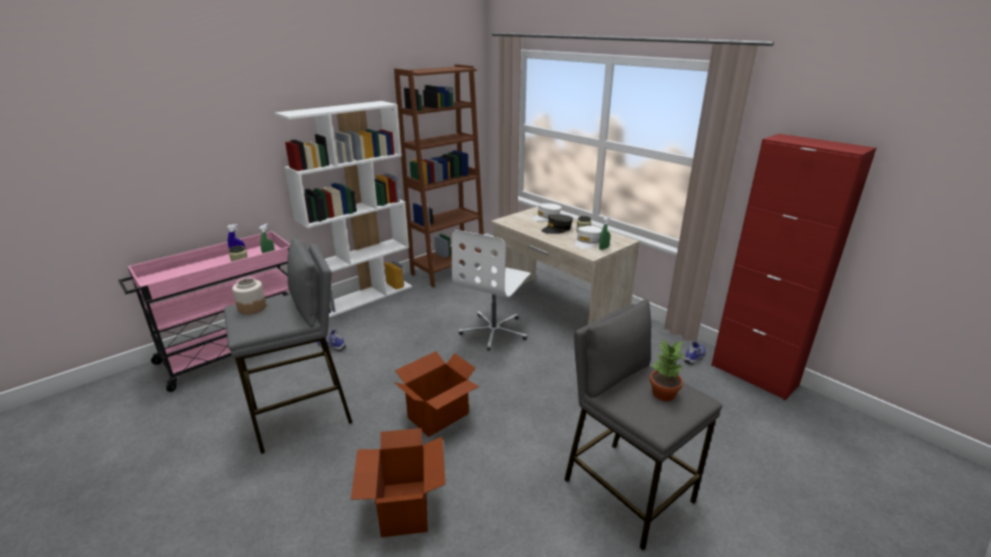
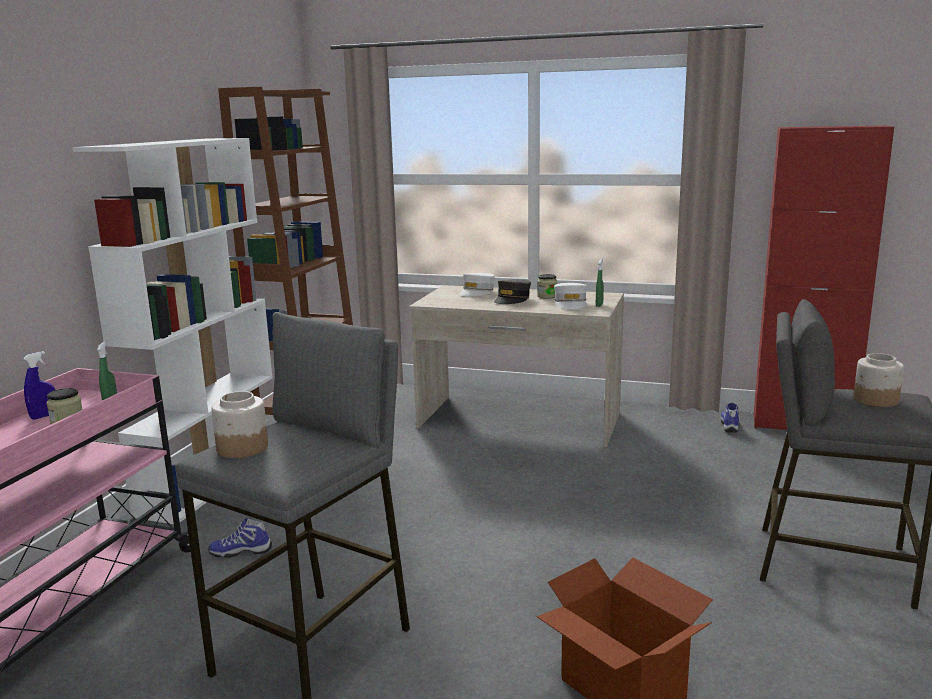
camera: 30 degrees left, 10 degrees down
cardboard box [394,351,479,437] -> none
white office chair [452,230,531,351] -> none
potted plant [650,340,686,401] -> jar [854,353,904,407]

